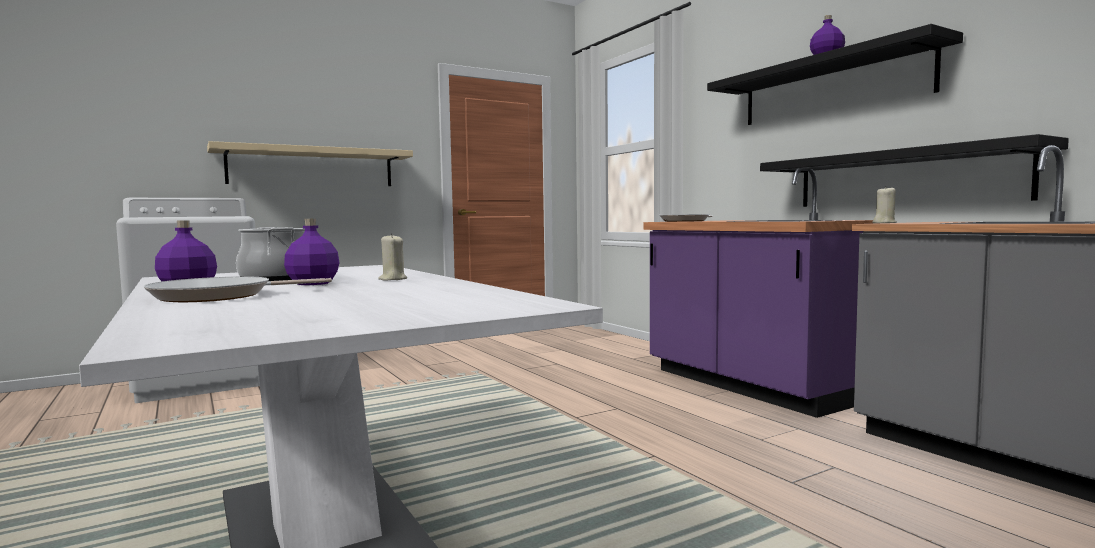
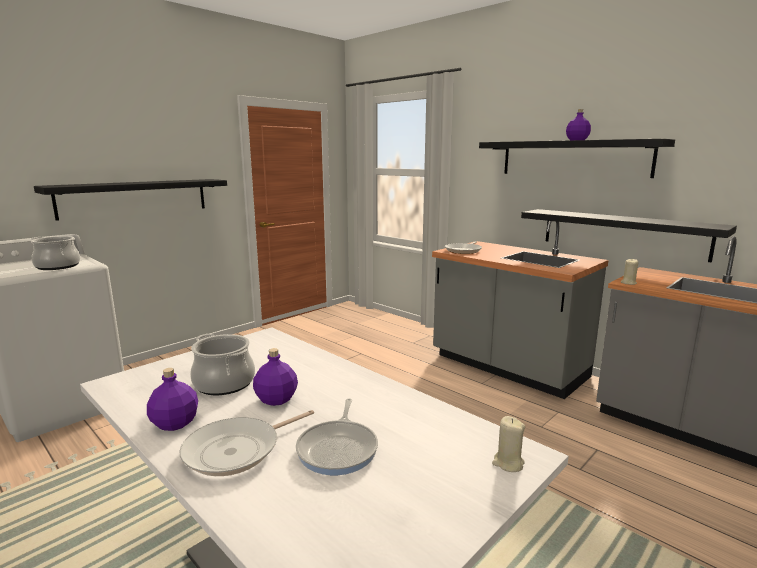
camera: 15 degrees left, 10 degrees up
beige shelf [207,141,413,186] -> black shelf [34,179,227,221]
beige candle [378,233,407,280] -> beige candle moved to [492,416,525,472]
purple counter [644,169,876,418] -> grey counter [432,221,609,399]
none -> cooking pot [31,236,80,270]
none -> frying pan [296,398,378,475]

